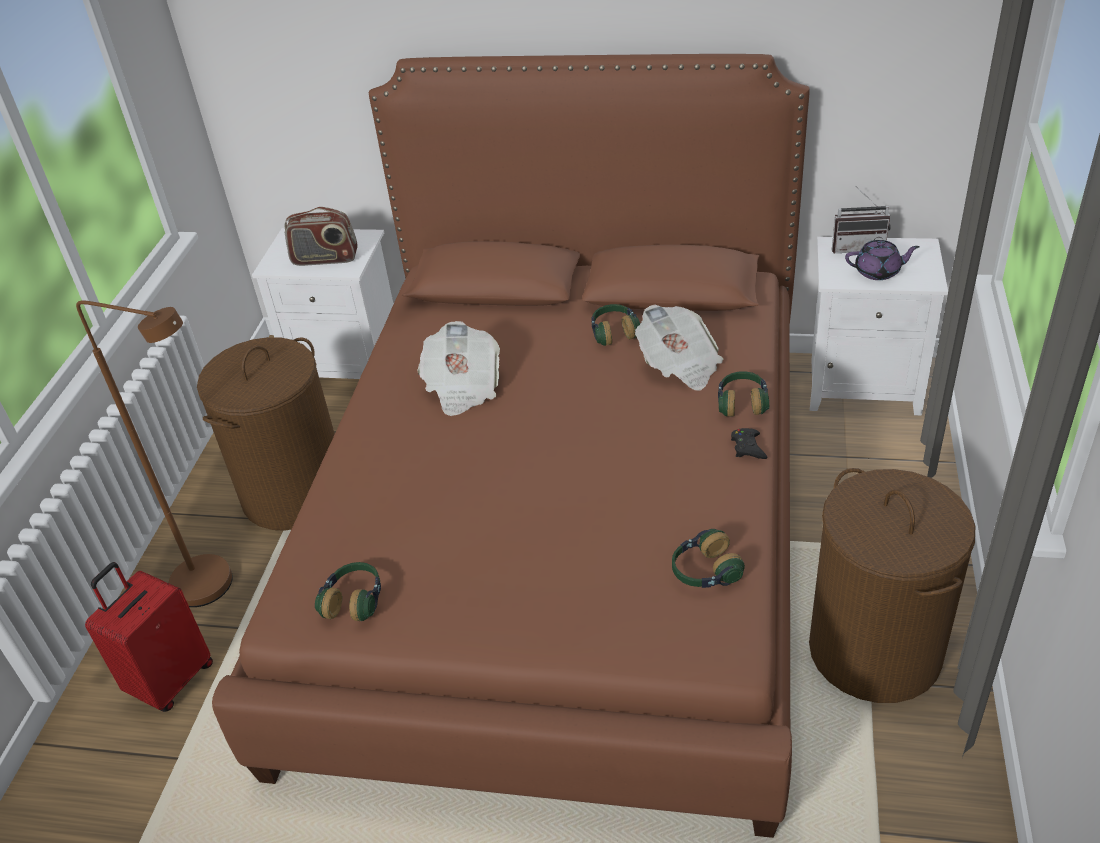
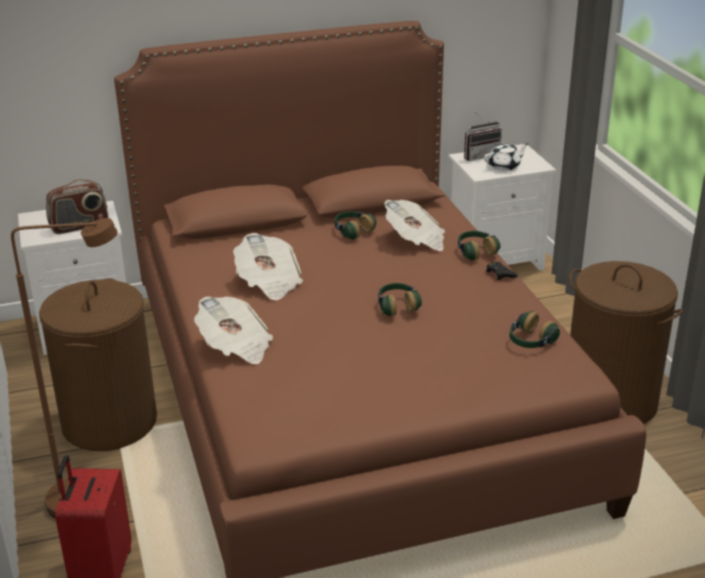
camera: 30 degrees left, 10 degrees down
headphones [315,562,381,621] -> headphones moved to [378,283,422,316]
purple teapot [845,240,920,280] -> white teapot [484,143,528,171]
none -> newspaper [194,296,273,364]

